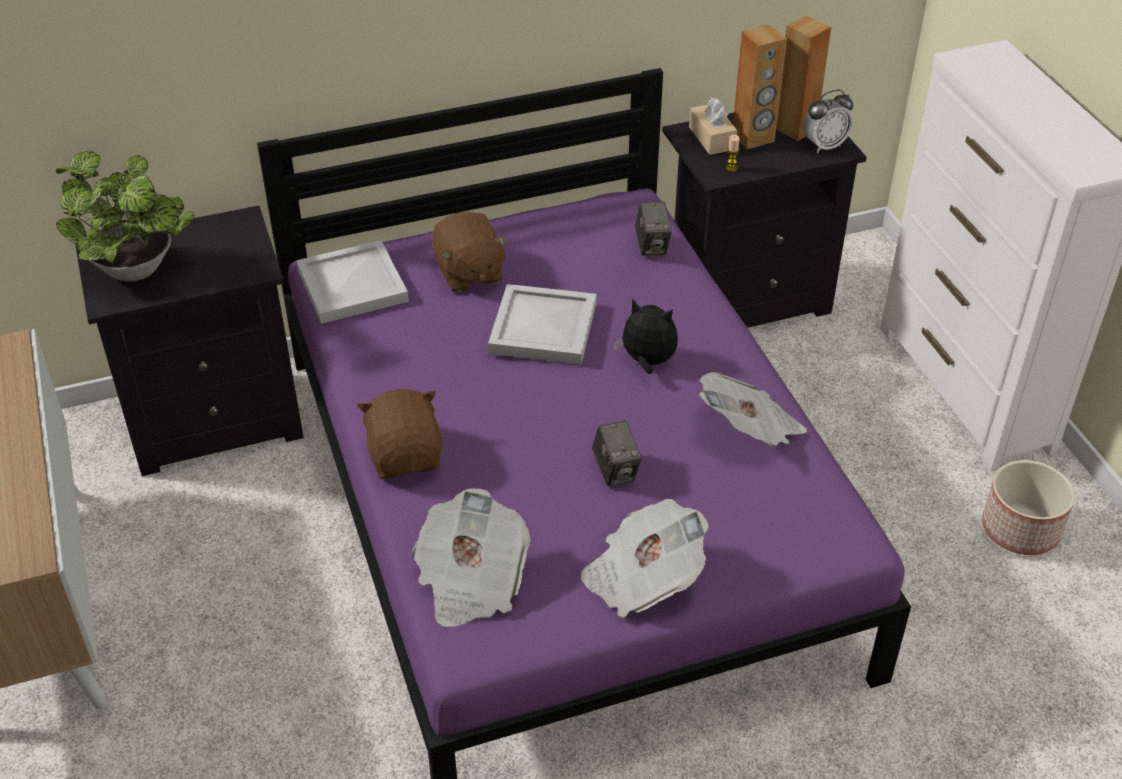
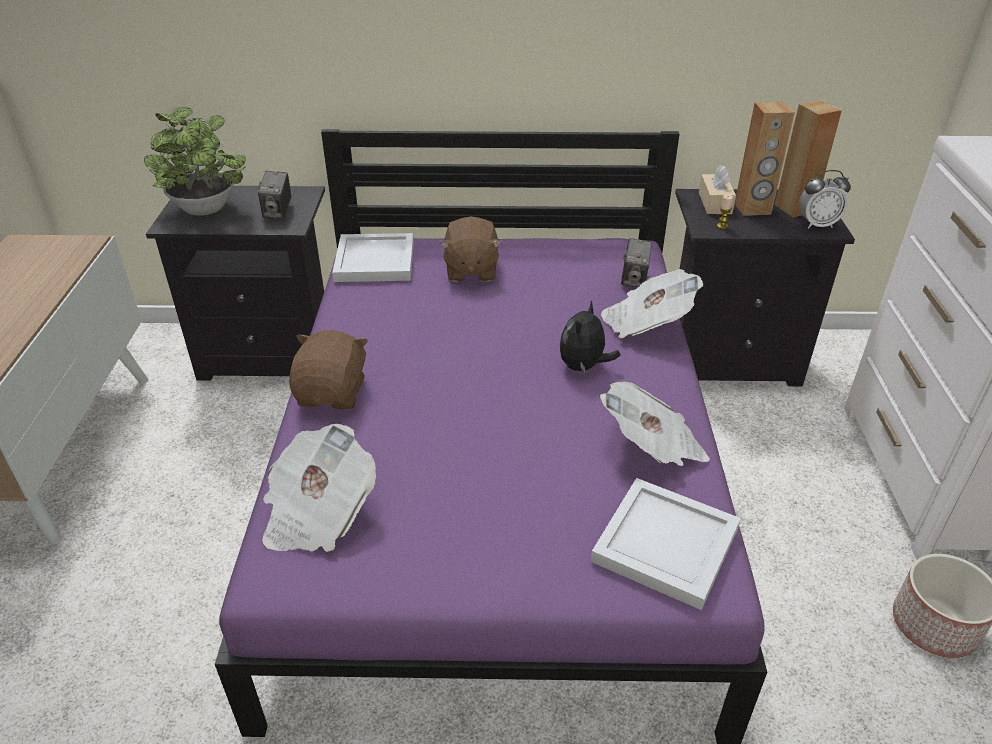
camera: 20 degrees right, 5 degrees down
white tray [488,284,596,364] -> white tray moved to [591,478,741,610]
newspaper [581,499,709,618] -> newspaper moved to [601,269,703,338]
camera [592,420,642,486] -> camera moved to [258,171,292,219]
plush toy [613,299,678,374] -> plush toy turned 105 degrees counterclockwise [559,301,620,374]

